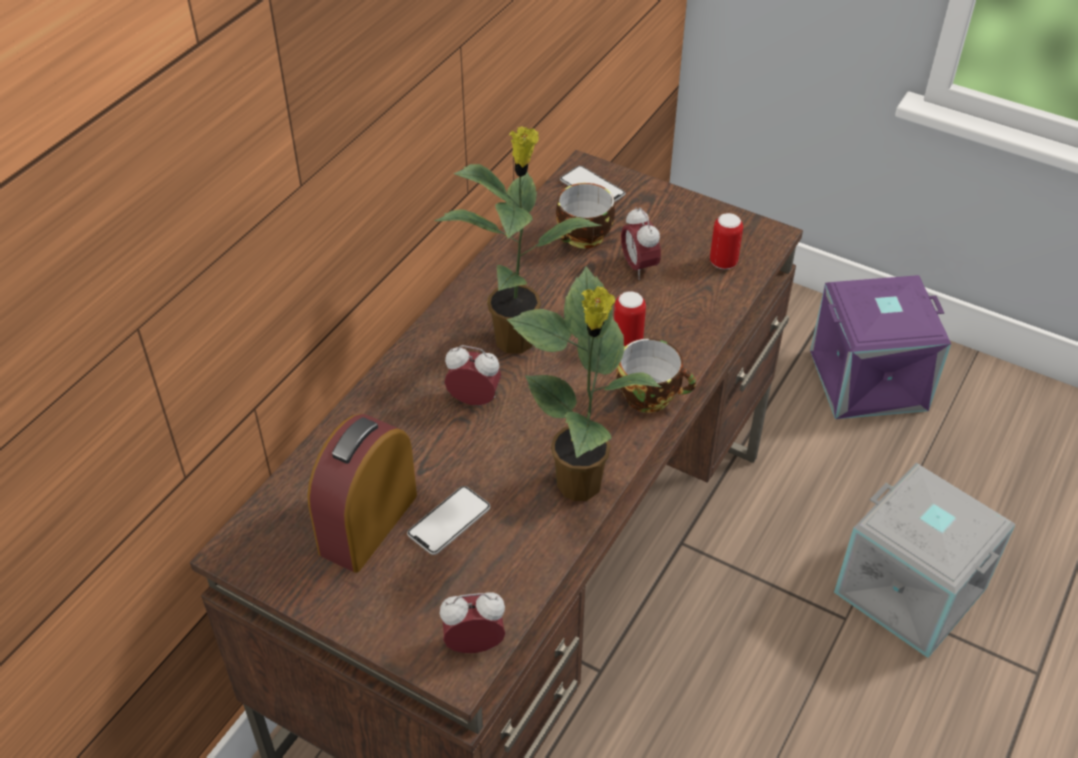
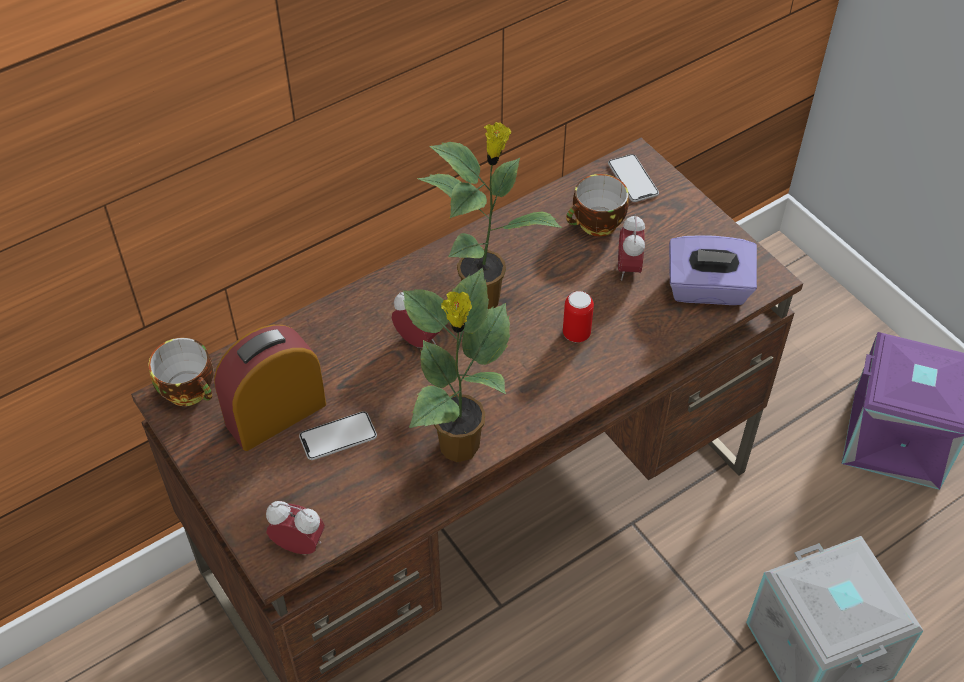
camera: 25 degrees right, 5 degrees up
cup [616,338,696,413] -> cup moved to [149,338,214,406]
can [710,213,743,269] -> purple tissue box [669,235,757,305]

